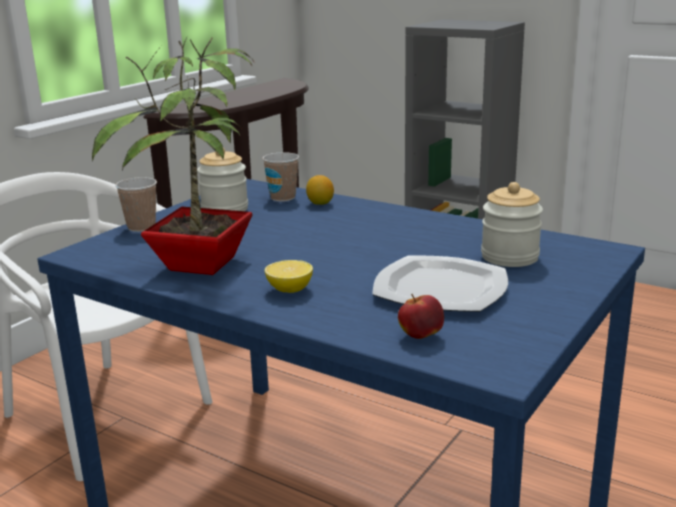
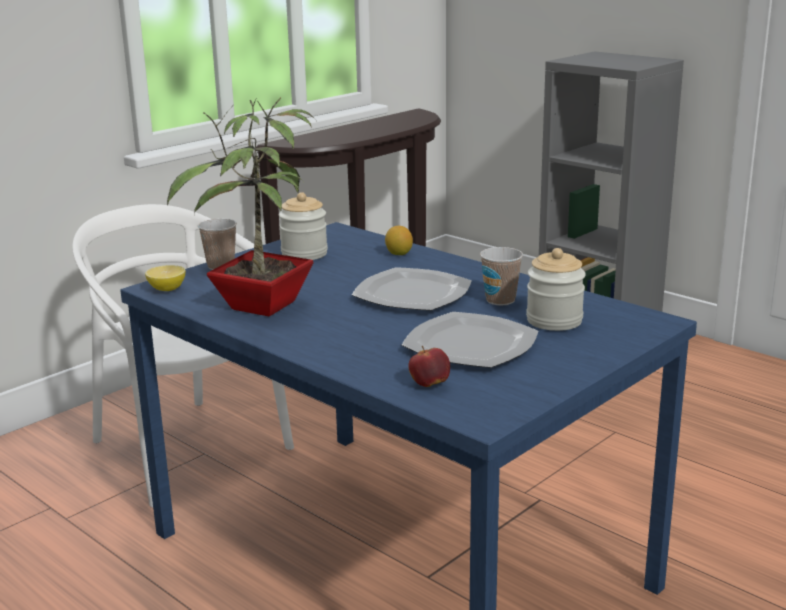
camera: 10 degrees right, 0 degrees up
cup [262,152,299,202] -> cup moved to [480,247,523,306]
lemon [265,260,313,293] -> lemon moved to [145,265,186,291]
none -> plate [352,267,471,311]

